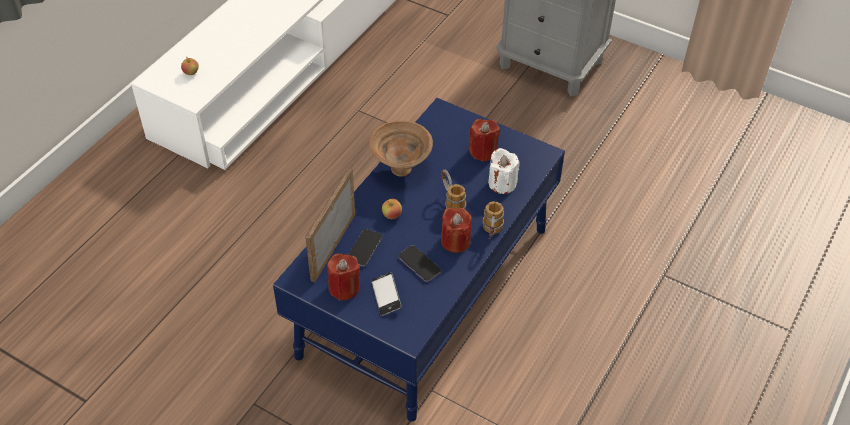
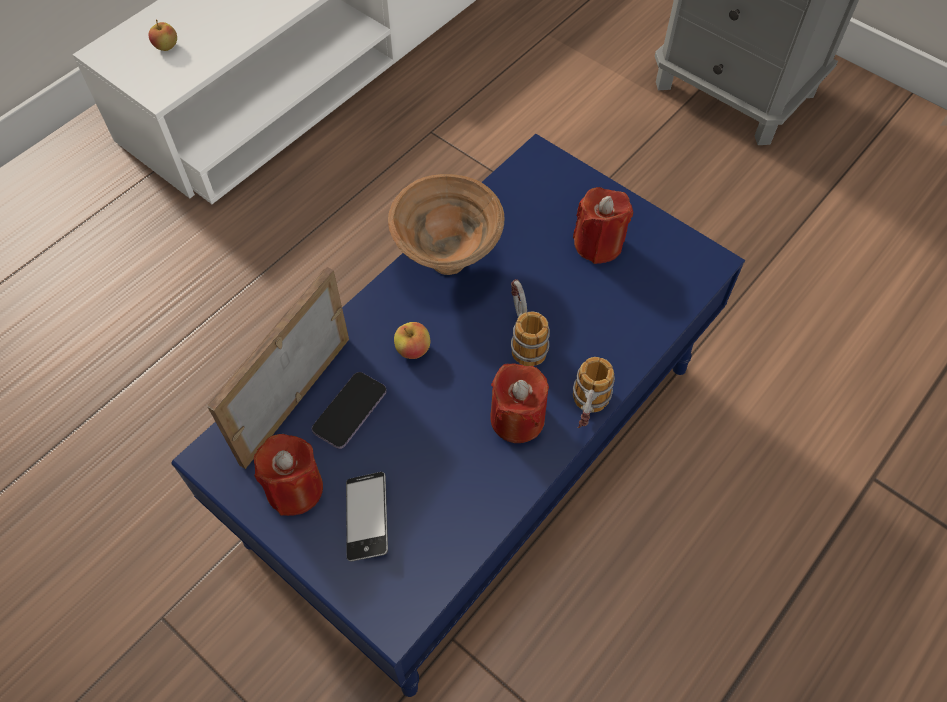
camera: 10 degrees right, 10 degrees up
phone [398,245,441,282] -> none
white candle [488,148,520,194] -> none

